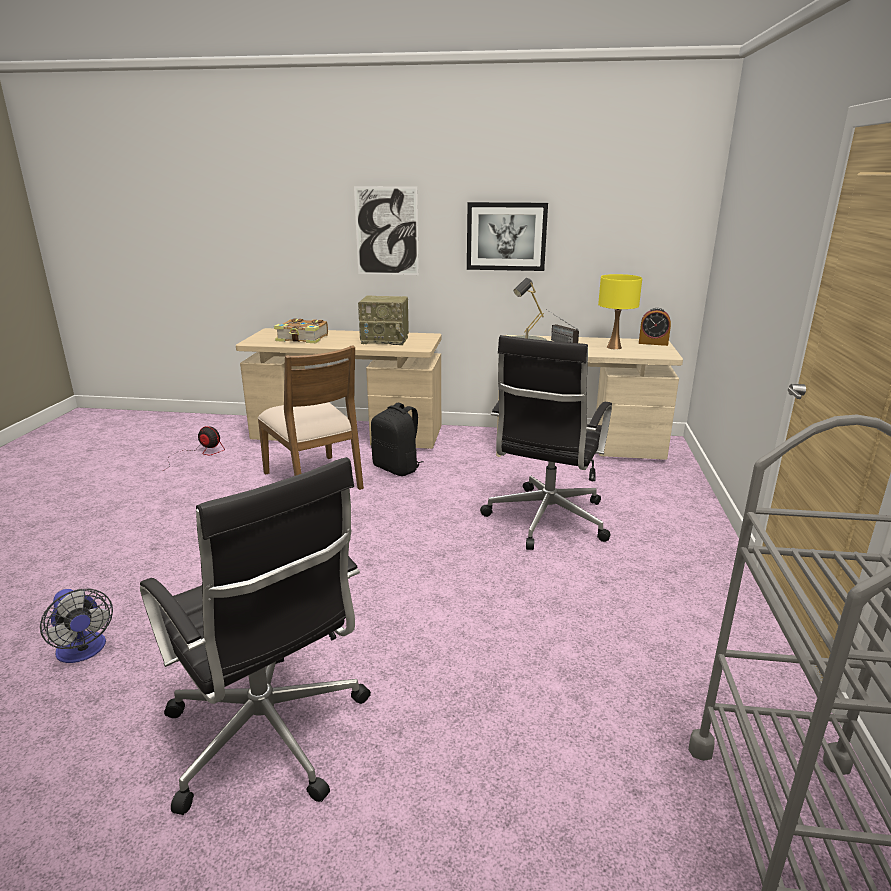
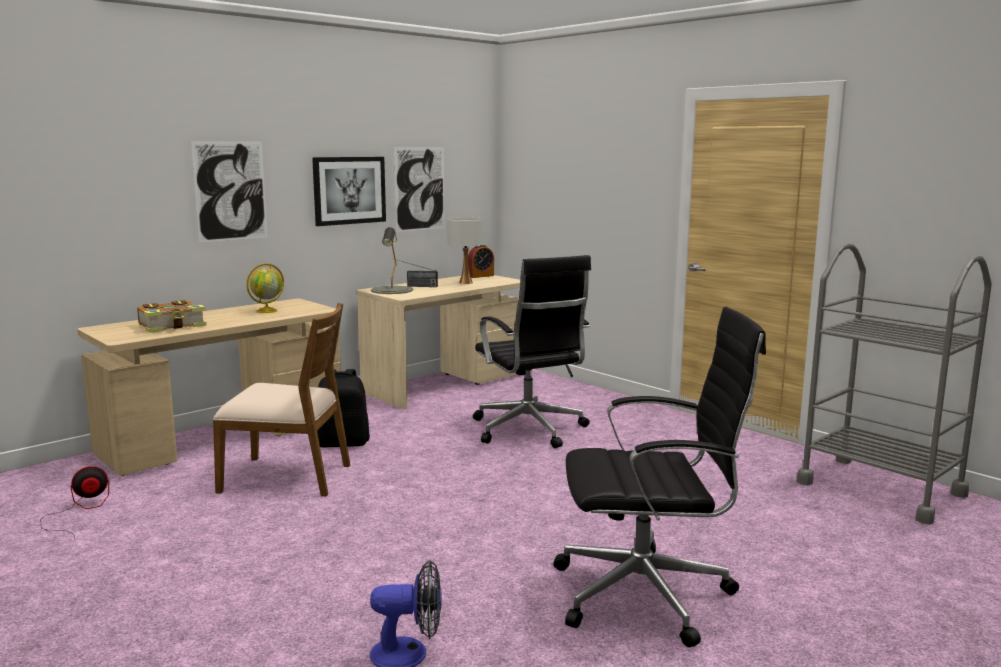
camera: 50 degrees left, 10 degrees down
radio [358,296,409,345] -> globe [247,263,284,313]
yellow table lamp [598,274,642,350] -> white table lamp [447,217,484,284]
none -> picture [394,147,445,232]

